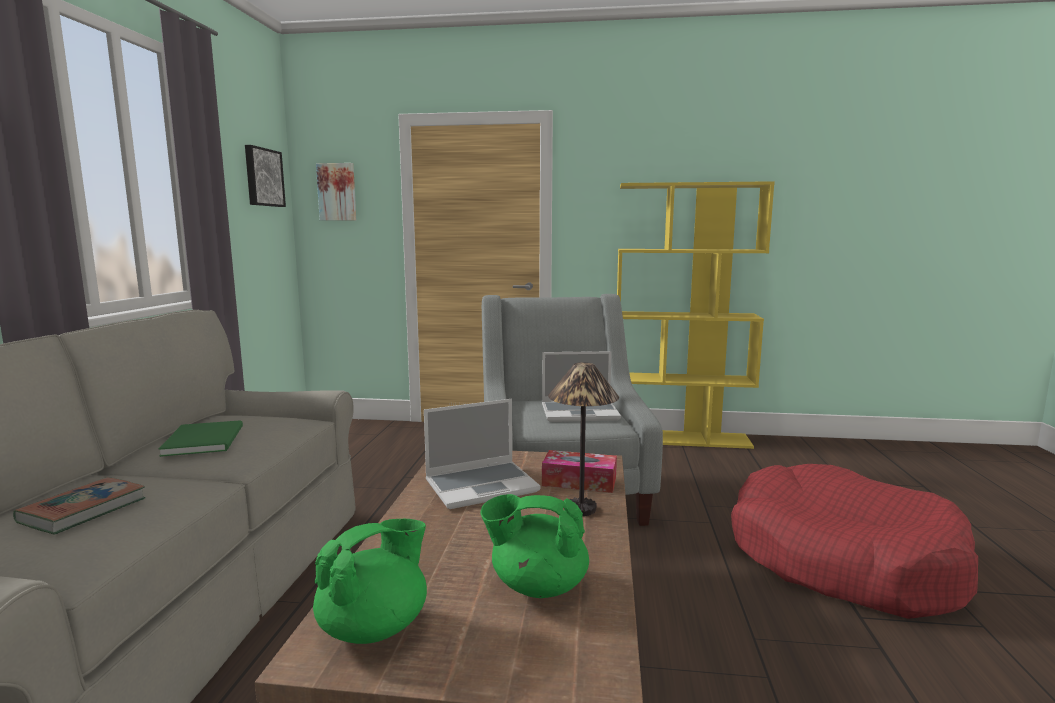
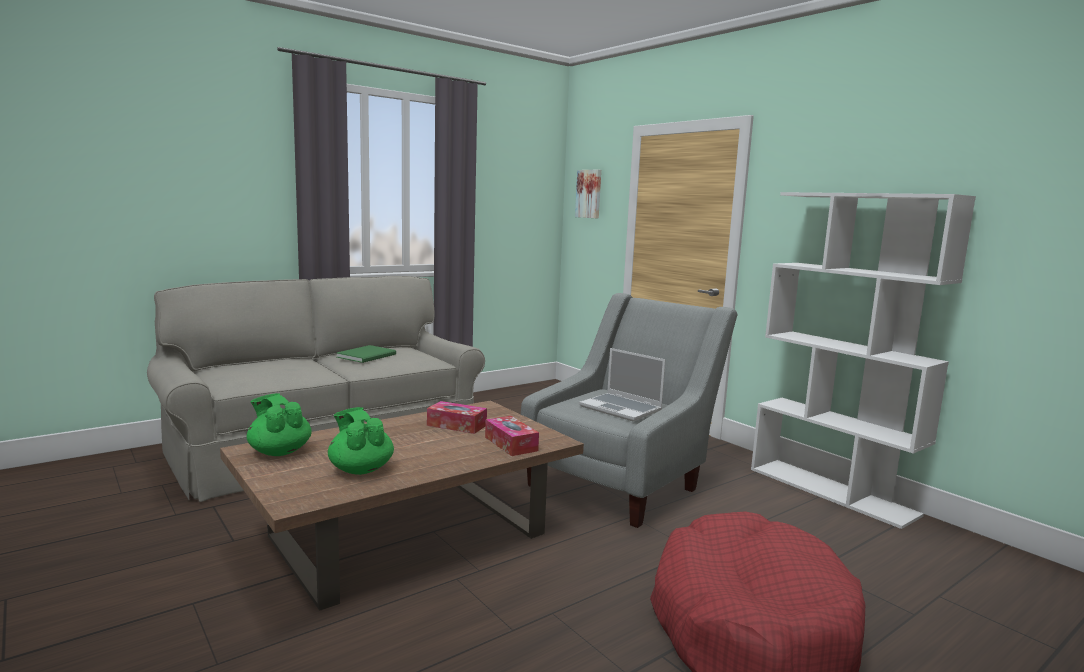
camera: 45 degrees right, 0 degrees up
book [13,477,146,535] -> none
picture [245,145,286,207] -> none
green teapot [313,519,427,644] -> green teapot turned 135 degrees counterclockwise [247,393,312,456]
laptop [424,399,541,509] -> tissue box [427,401,487,434]
table lamp [548,362,619,516] -> none
yellow bookcase [617,181,775,449] -> white bookcase [751,192,976,529]

